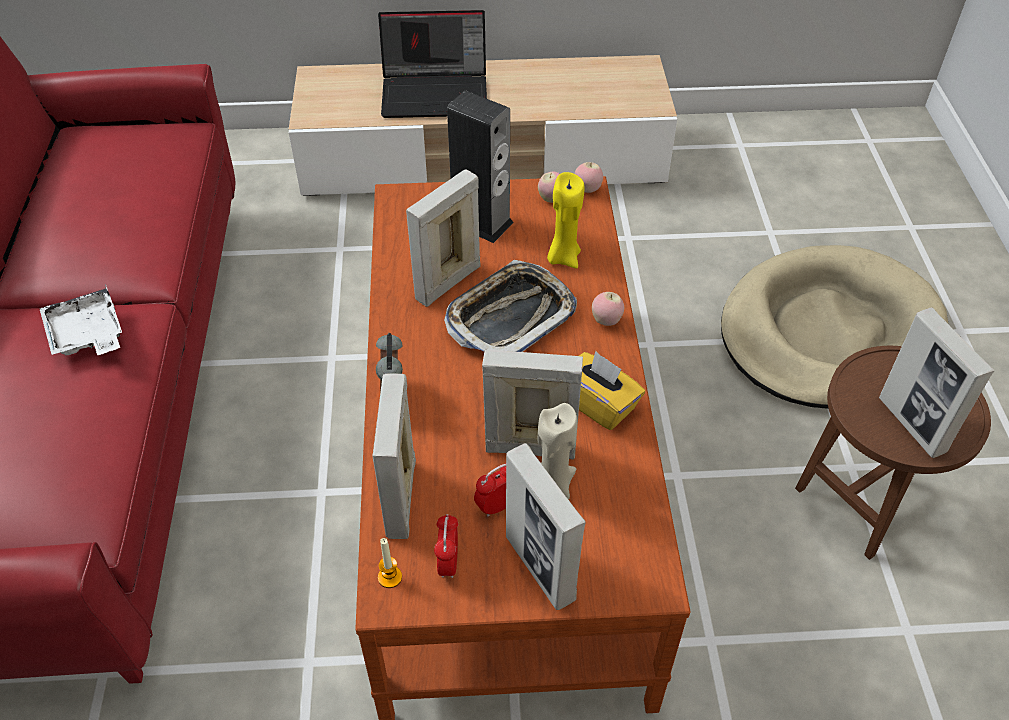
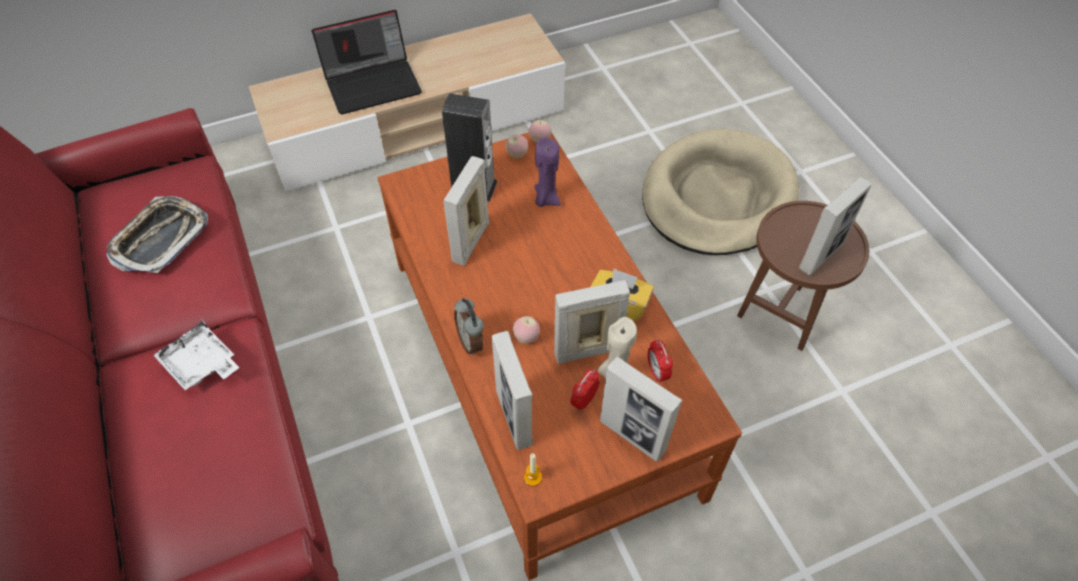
camera: 20 degrees left, 5 degrees up
alarm clock [434,514,459,578] -> alarm clock moved to [647,340,673,383]
tray [444,260,577,352] -> tray moved to [107,196,208,273]
yellow candle [547,172,584,269] -> purple candle [534,138,561,207]
apple [592,292,624,326] -> apple moved to [513,316,540,344]
picture frame [879,307,994,458] -> picture frame turned 90 degrees counterclockwise [799,177,872,275]

